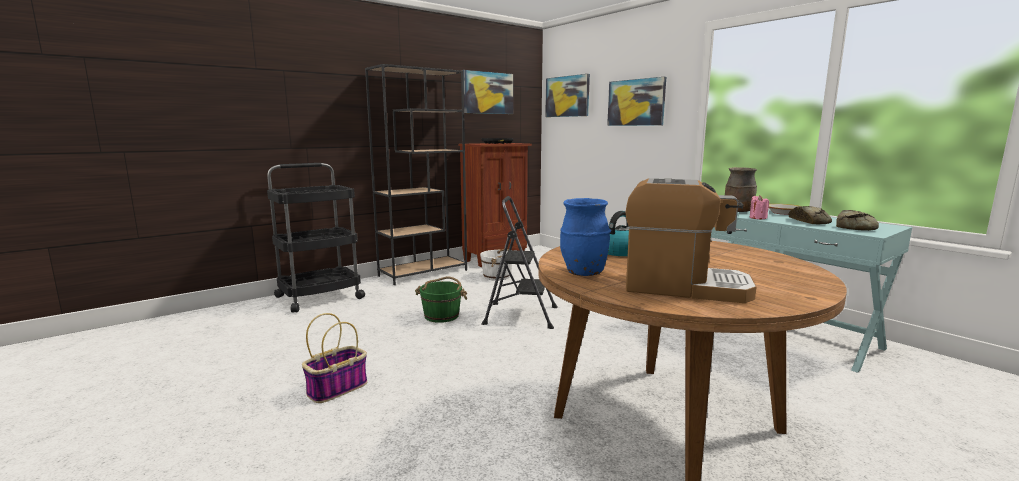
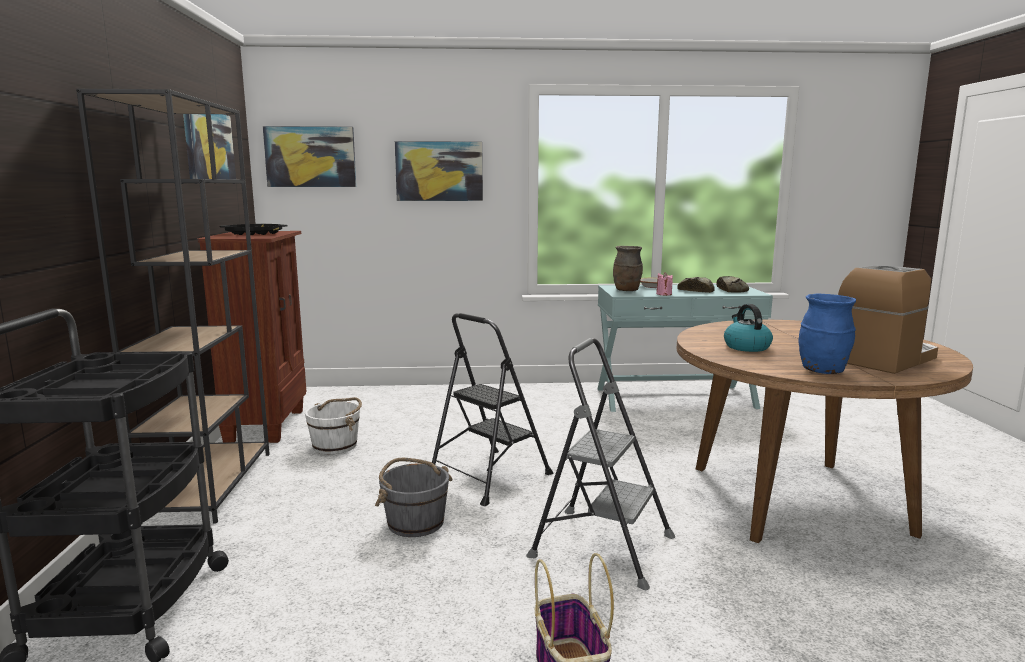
camera: 55 degrees left, 0 degrees up
green bucket [415,276,467,323] -> grey bucket [375,458,453,537]
none -> grey step ladder [526,338,675,590]

